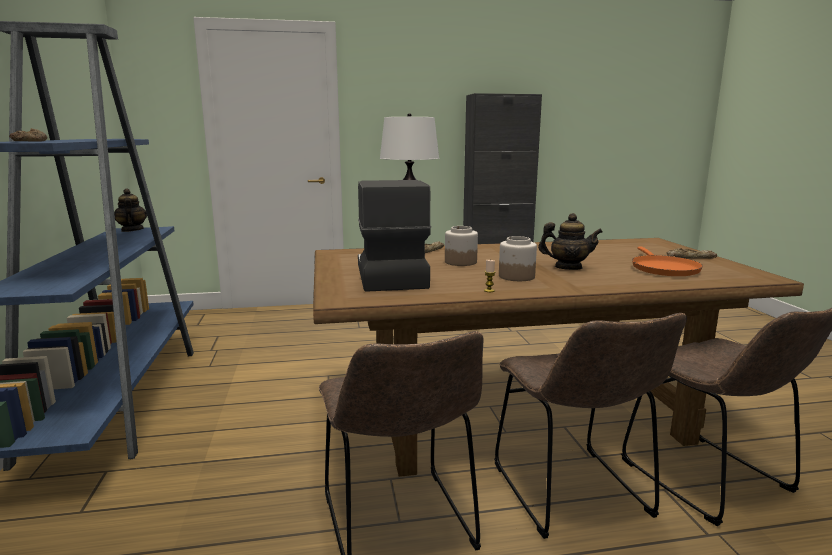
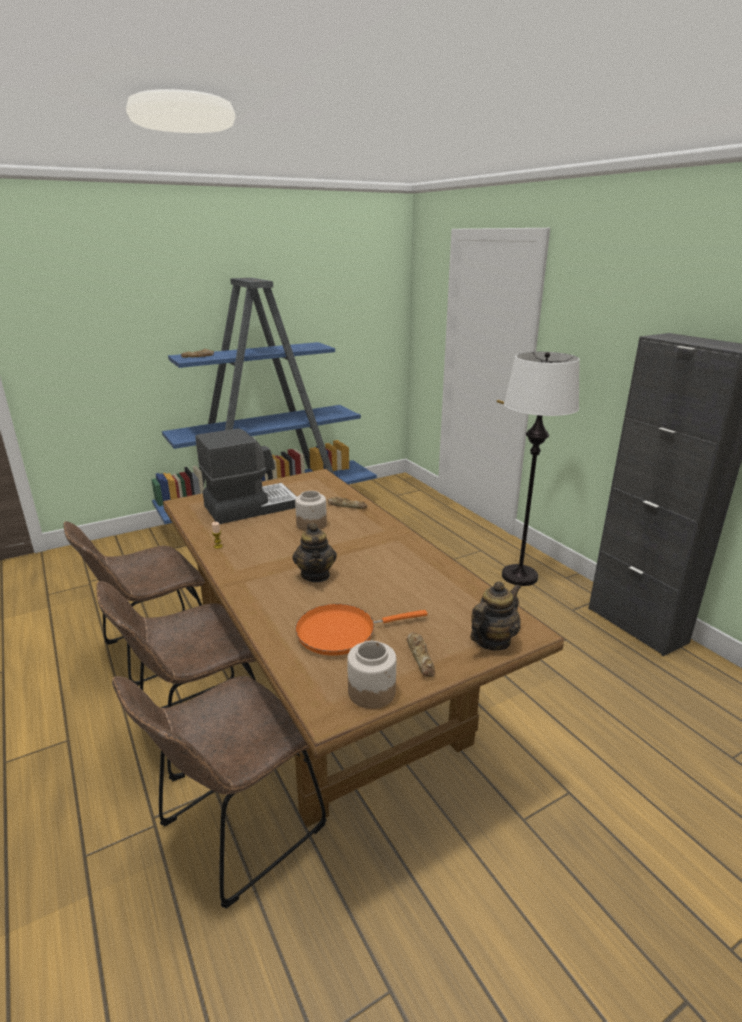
camera: 70 degrees right, 10 degrees up
teapot [114,188,147,232] -> teapot moved to [470,581,521,651]
jar [499,236,537,281] -> jar moved to [347,641,396,709]

